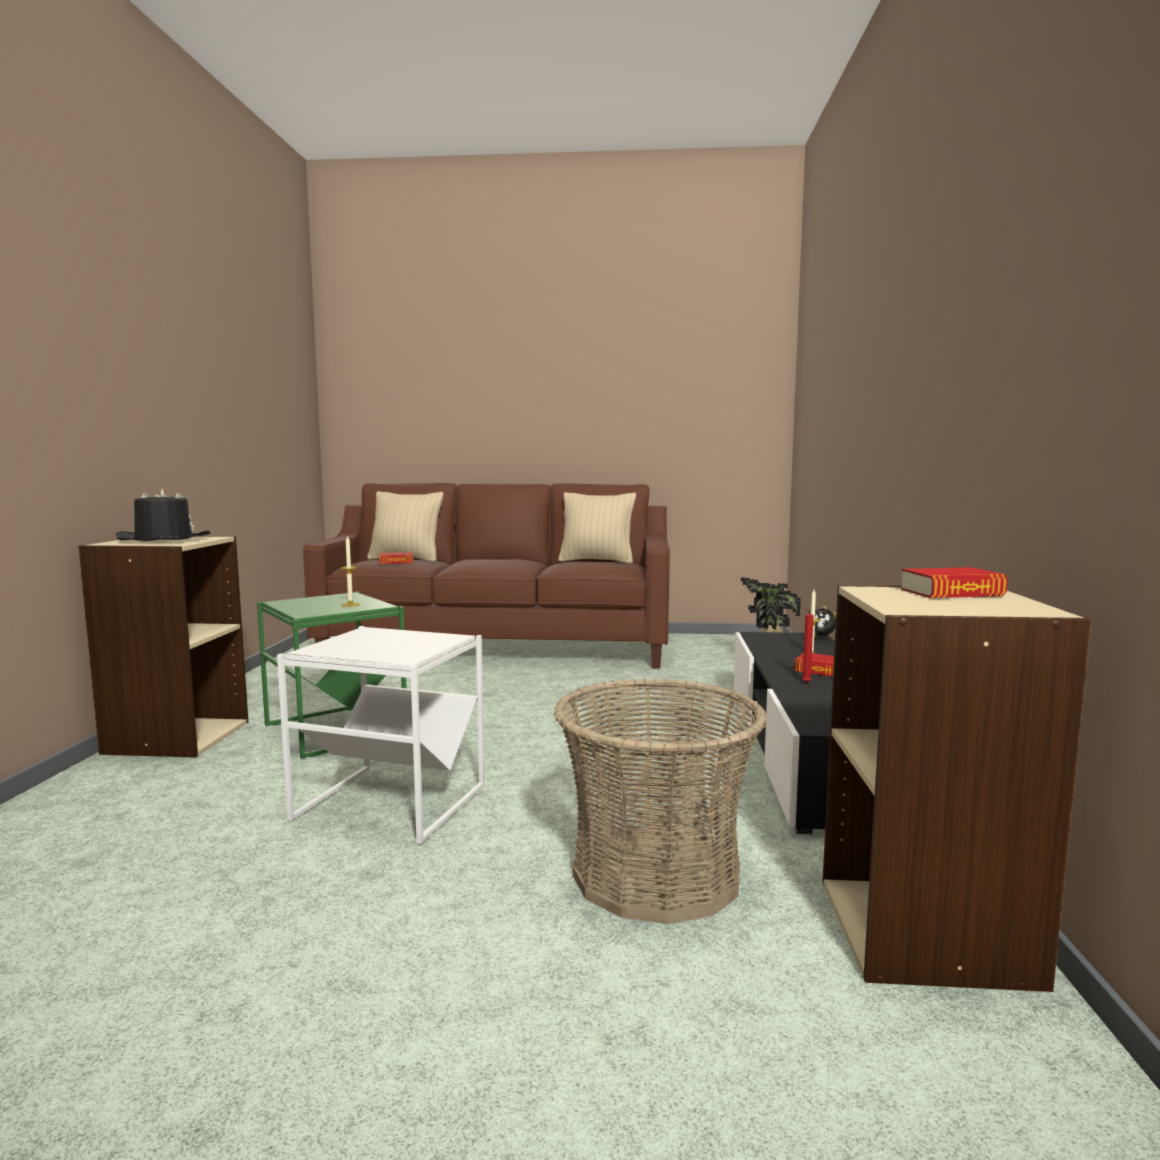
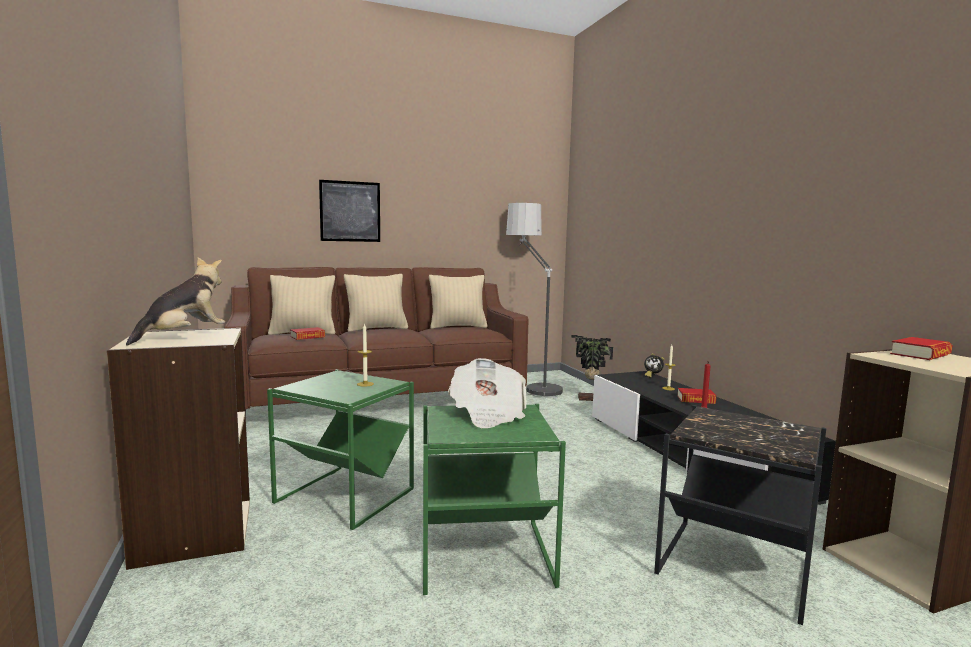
camera: 25 degrees left, 0 degrees up
black hat [116,489,210,541] -> plush toy [126,258,225,346]
white side table [277,626,485,844] -> green side table [423,404,566,595]
basket [554,678,767,924] -> black side table [654,405,826,625]
none -> picture [319,180,380,242]
none -> beige pillow [344,274,408,332]
none -> newspaper [448,358,527,428]
none -> floor lamp [506,203,563,399]

